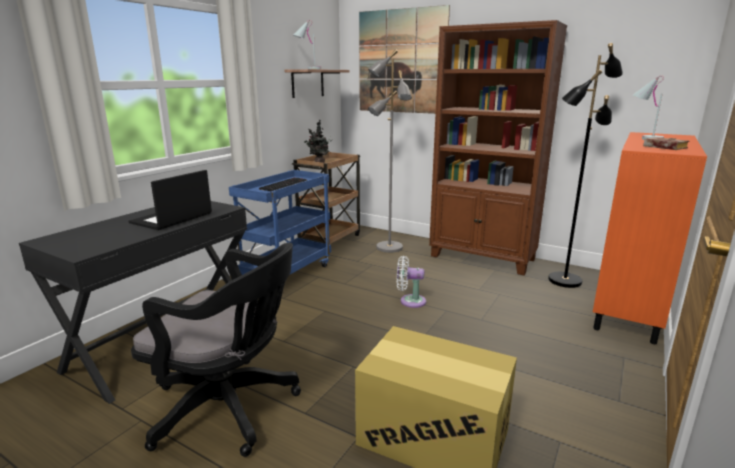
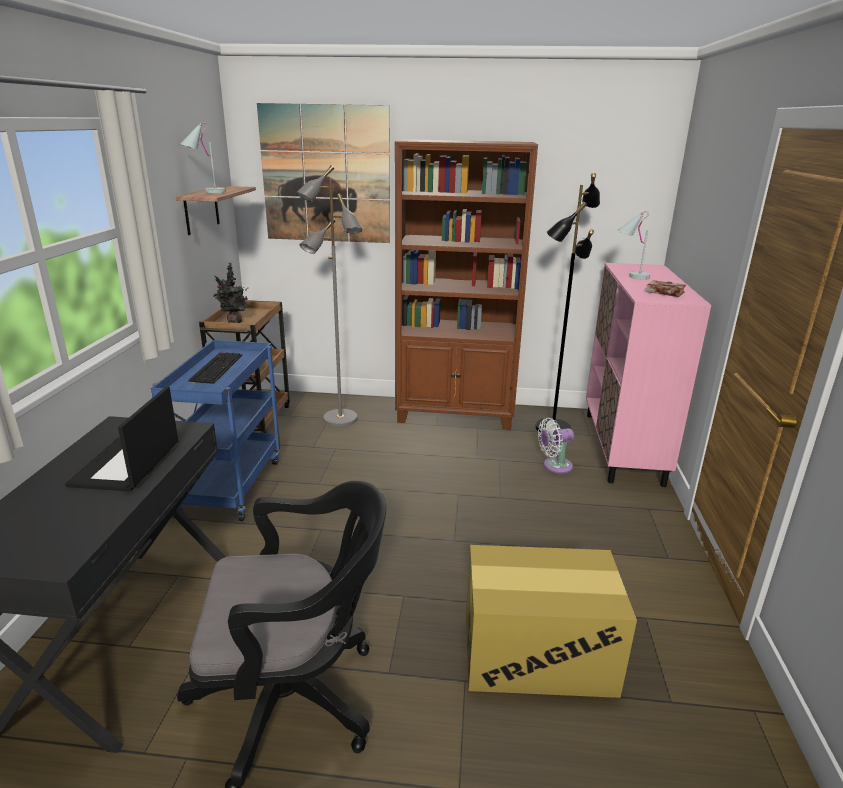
camera: 25 degrees left, 5 degrees up
white fan [397,256,426,308] -> white fan moved to [538,418,574,474]
orange cabinet [593,132,707,344] -> pink cabinet [586,263,711,487]

